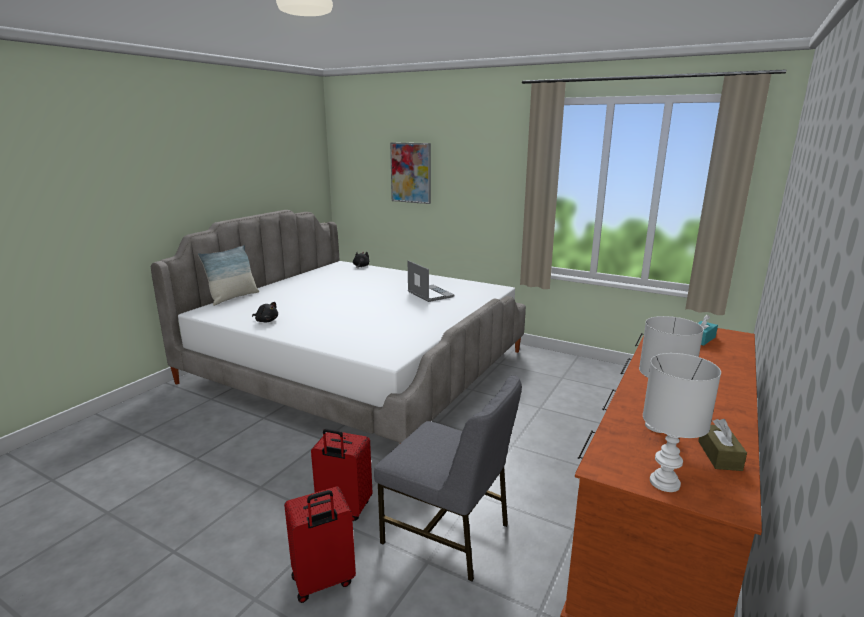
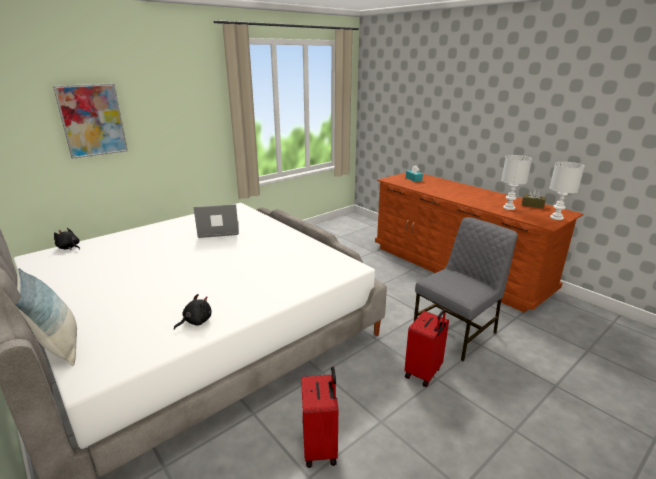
camera: 70 degrees left, 5 degrees up
red suitcase [284,487,356,603] -> red suitcase moved to [301,367,338,468]

